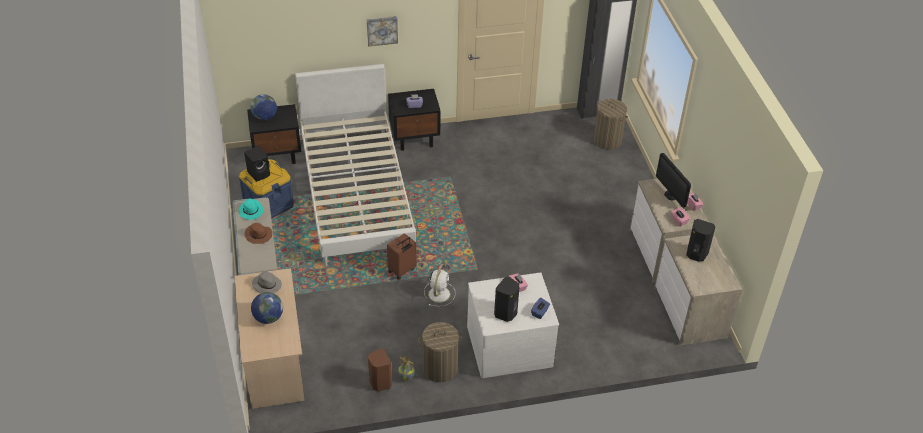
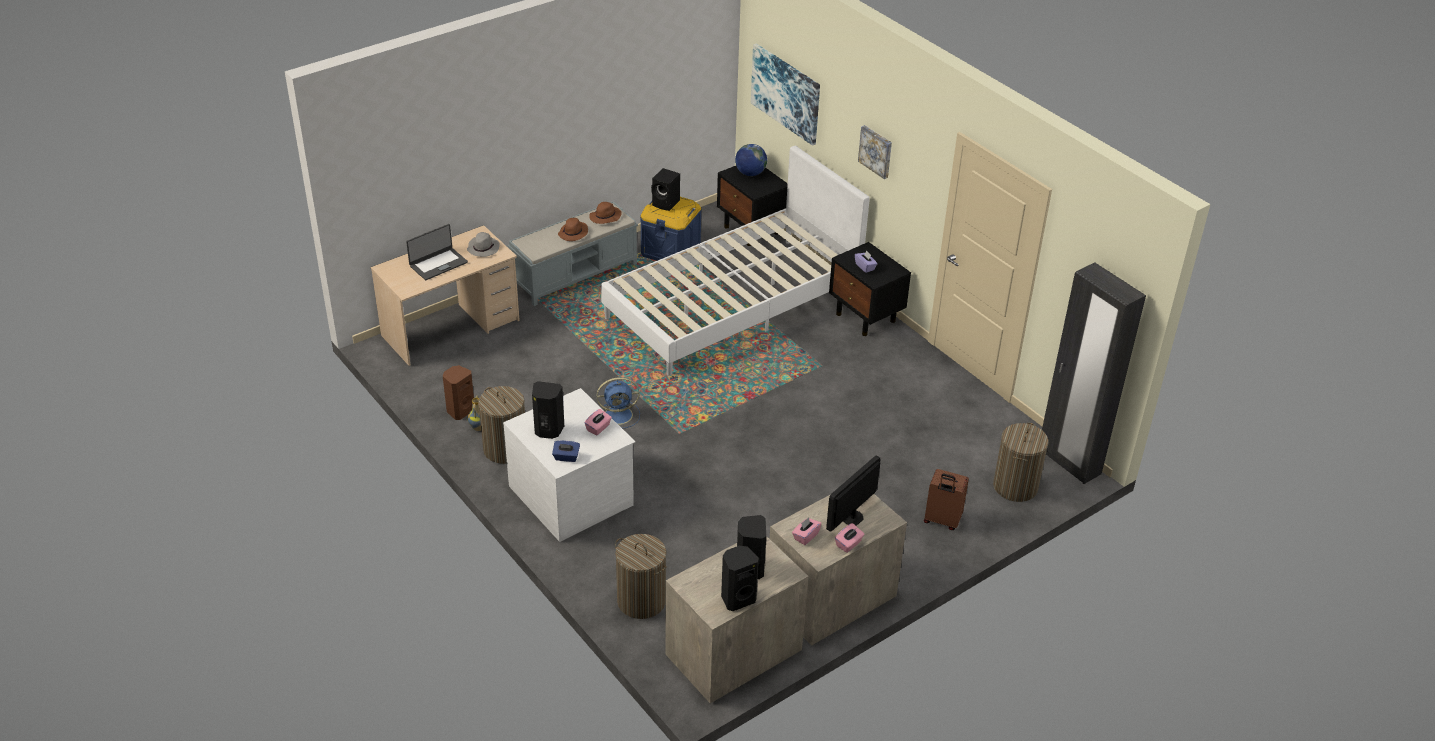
camera: 65 degrees right, 5 degrees down
turquoise hat [239,198,264,220] -> brown hat [589,202,622,224]
globe [251,292,283,324] -> laptop [406,224,468,280]
brown suitcase [387,234,417,280] -> brown suitcase moved to [924,469,969,530]
white fan [424,264,455,306] -> blue fan [597,377,640,428]
none -> laundry basket [615,534,666,619]
none -> black speaker [721,546,759,611]
none -> picture [751,43,820,146]

